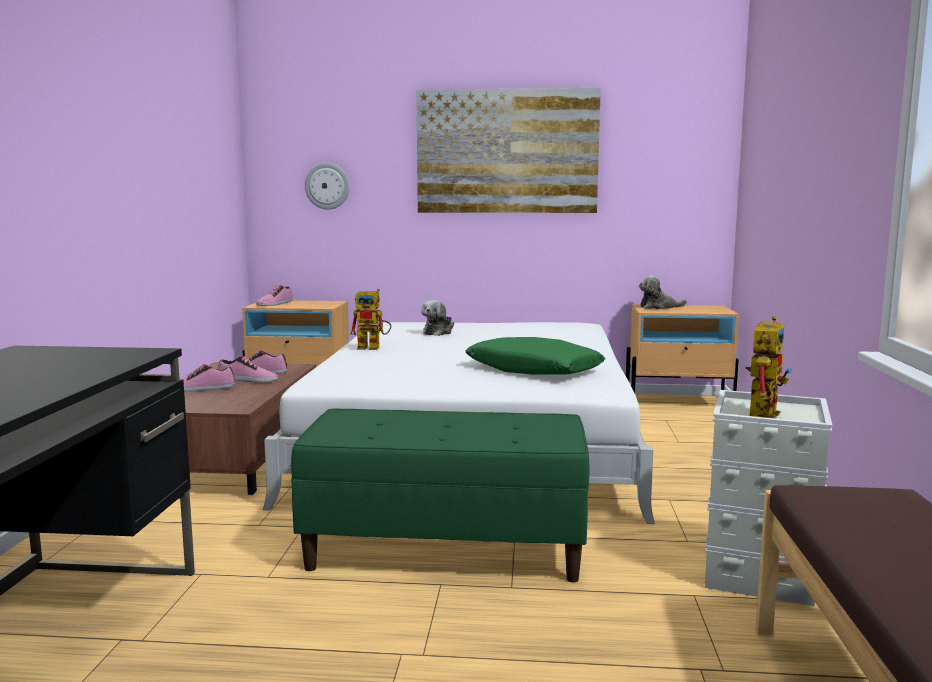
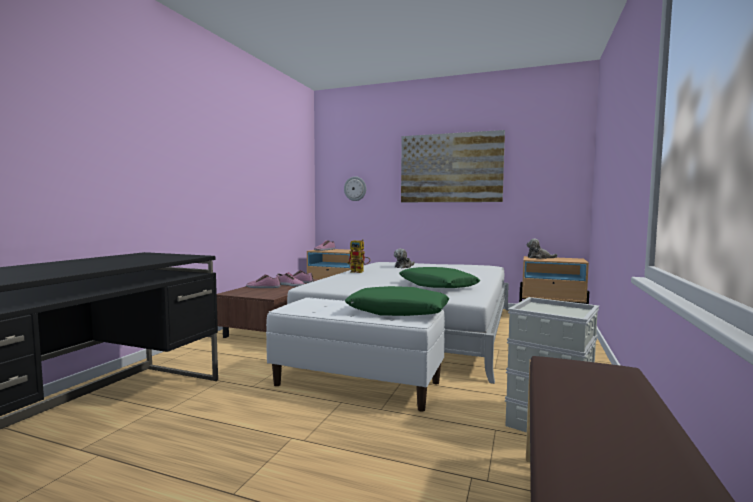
camera: 15 degrees right, 5 degrees down
green bench [291,409,589,583] -> white bench [266,298,445,412]
toy robot [745,316,792,418] -> none
none -> green pillow [345,286,449,316]

